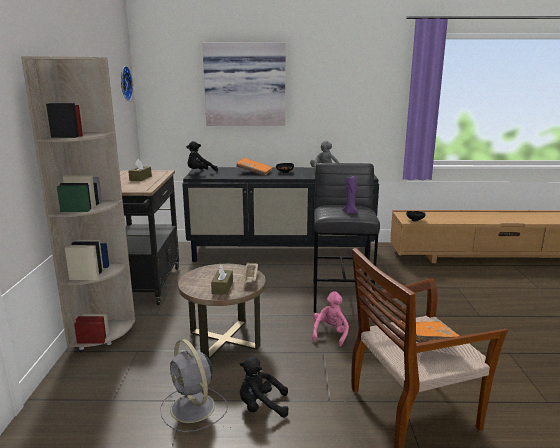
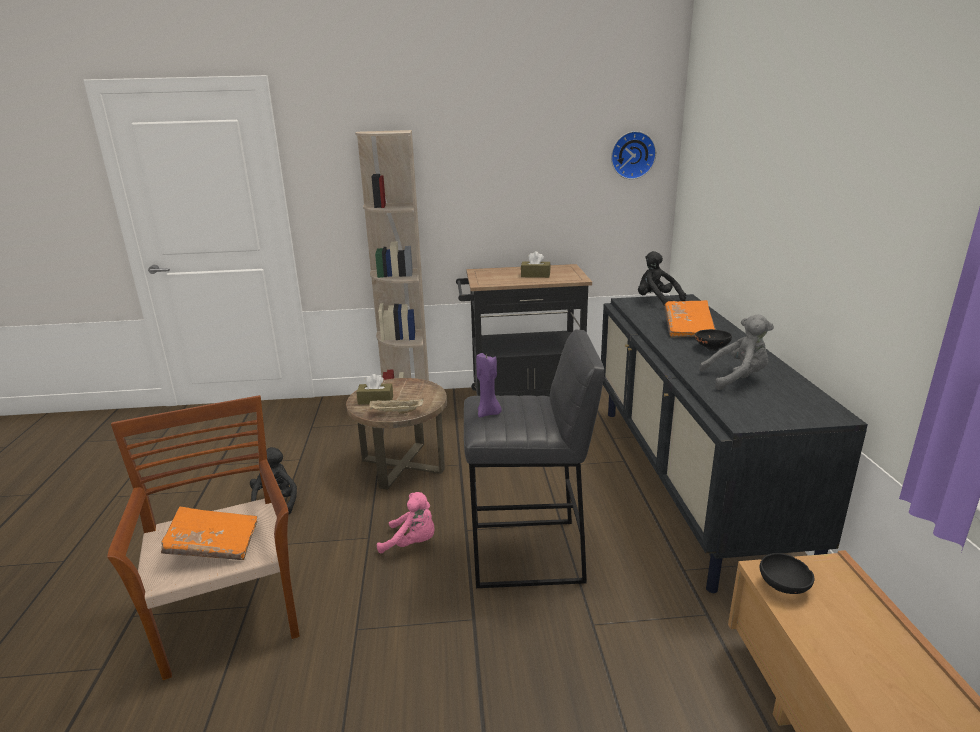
camera: 85 degrees right, 5 degrees up
grey fan [160,339,228,432] -> none
picture [203,43,285,126] -> none

